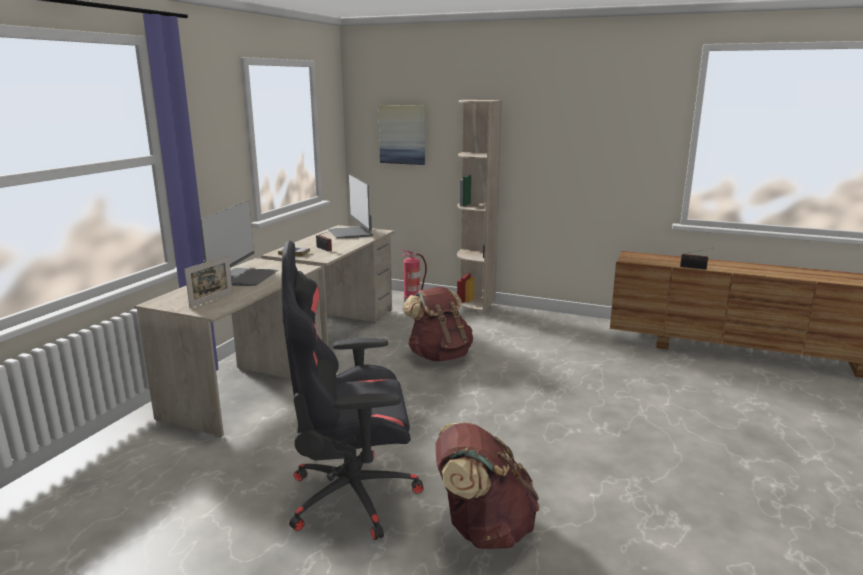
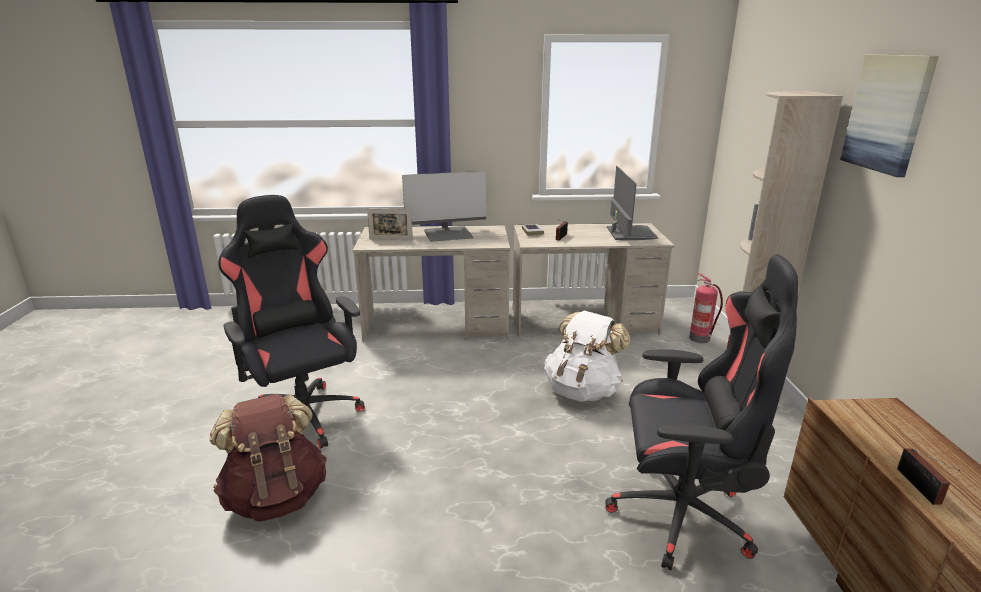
camera: 65 degrees right, 5 degrees up
monitor [328,174,373,238] -> monitor turned 135 degrees clockwise [607,166,658,240]
picture [378,105,425,165] -> picture moved to [840,54,939,177]
brown backpack [403,287,473,361] -> white backpack [544,311,631,402]
none -> black office chair [605,254,798,571]

